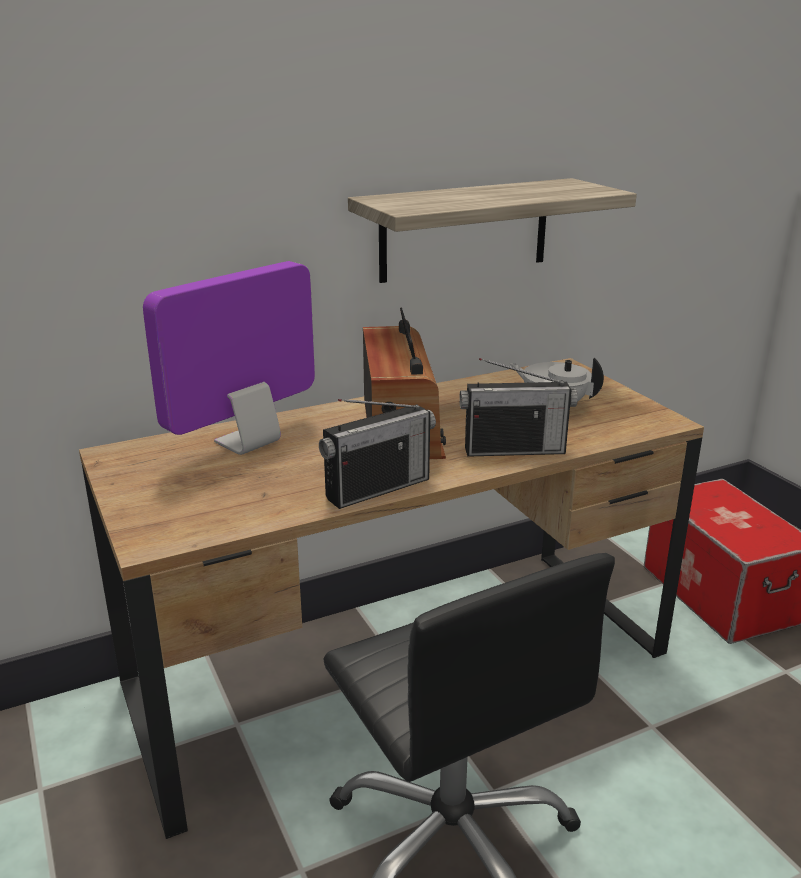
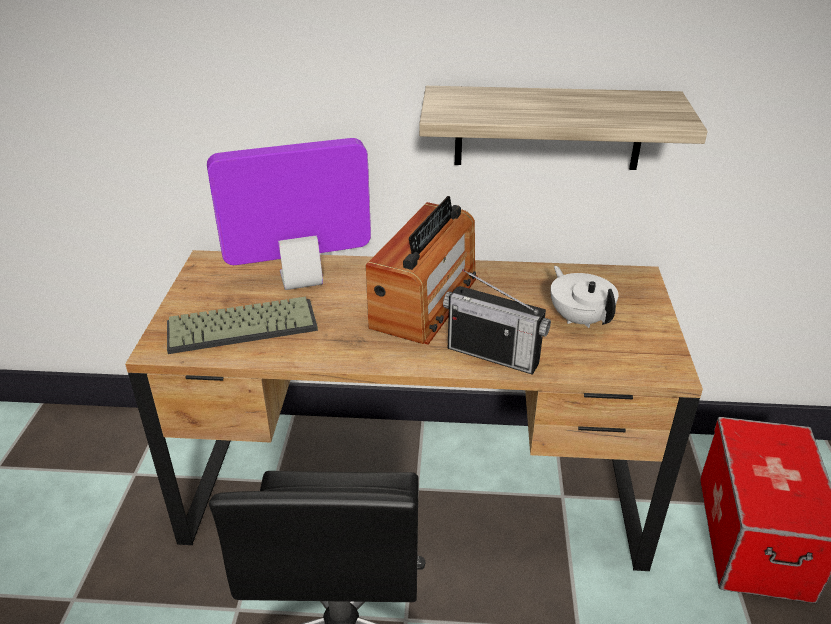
camera: 30 degrees right, 10 degrees up
radio [319,399,436,509] -> none
none -> keyboard [167,297,318,354]

